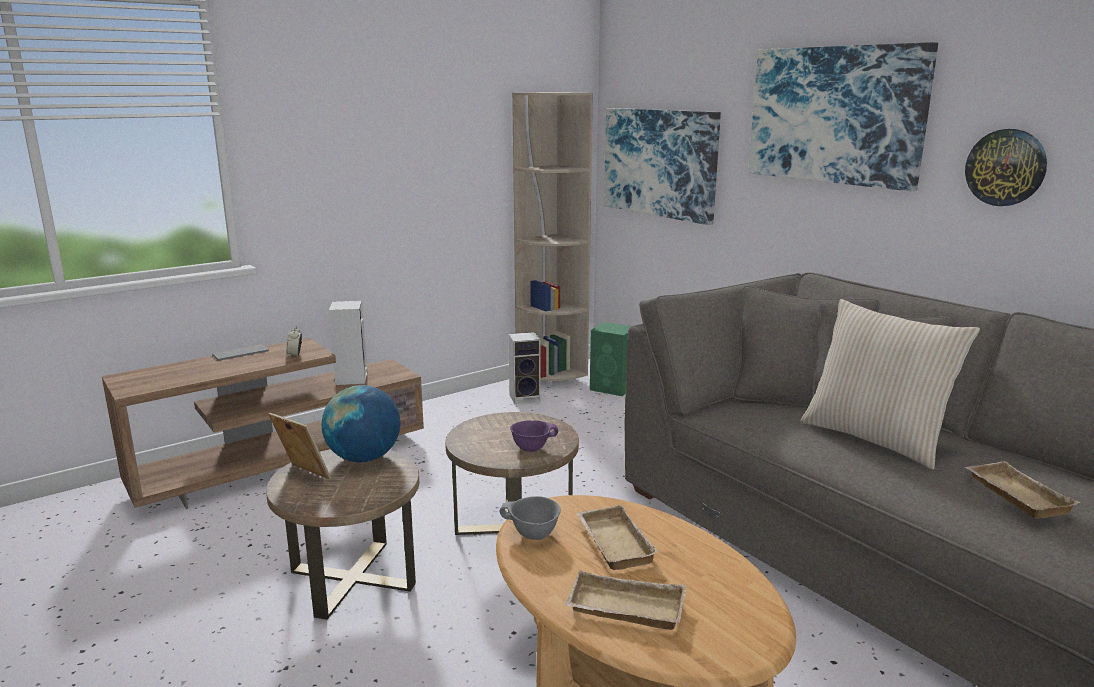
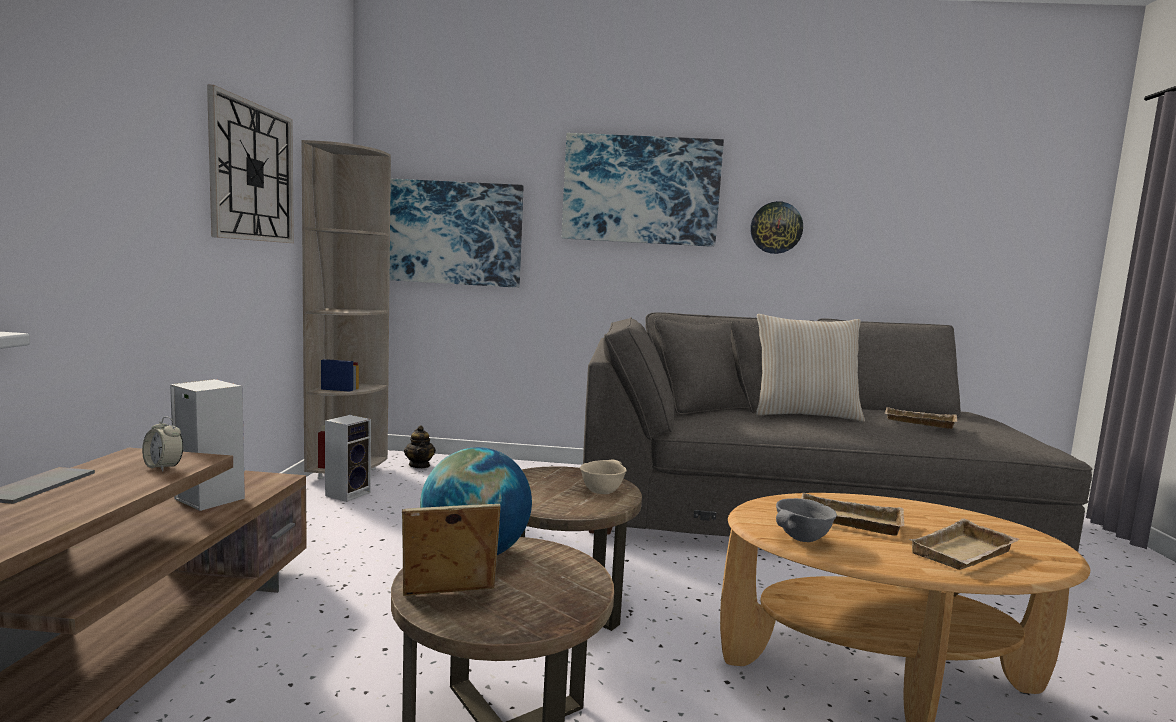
camera: 50 degrees left, 10 degrees down
purple bowl [510,420,558,452] -> beige bowl [580,459,627,494]
green speaker [590,322,631,396] -> teapot [404,426,436,468]
none -> wall clock [207,85,294,243]

